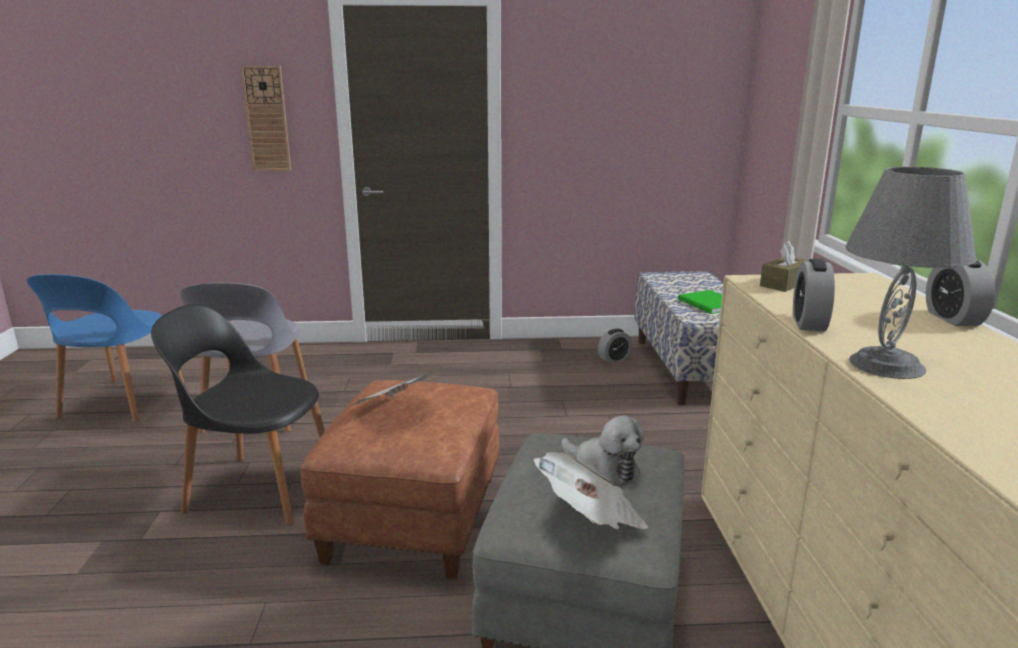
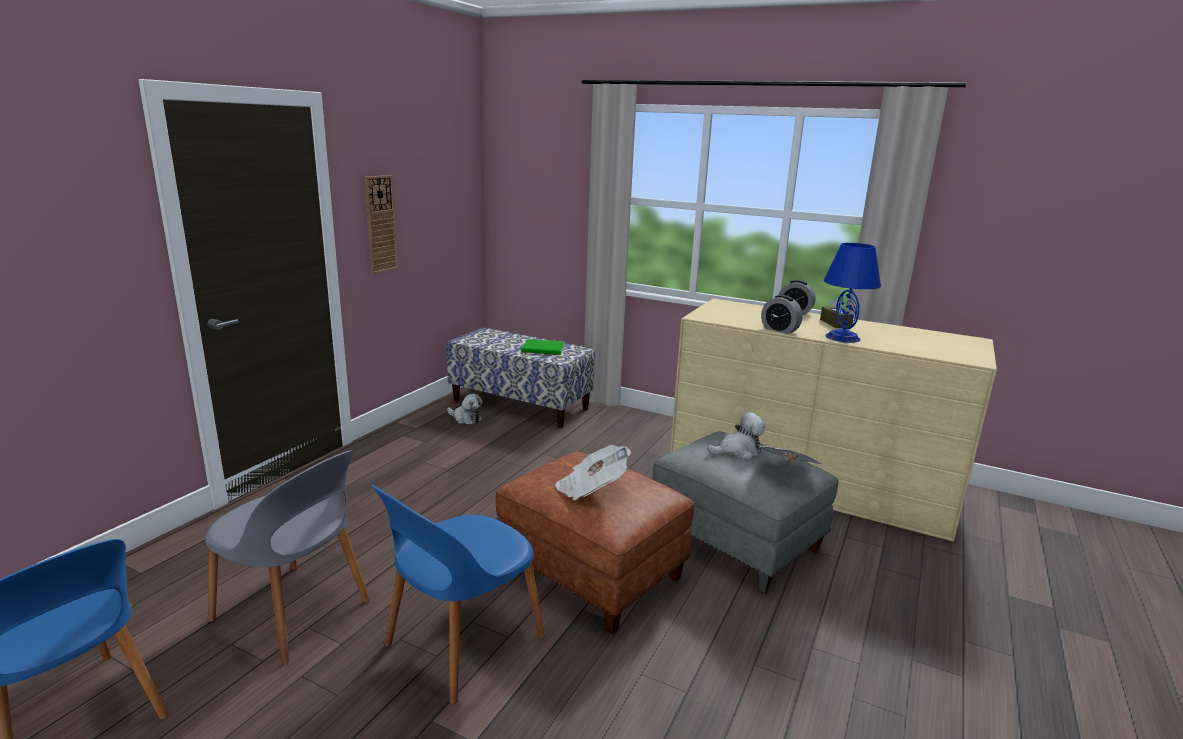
camera: 60 degrees left, 0 degrees up
black chair [151,304,325,525] -> blue chair [371,485,545,704]
wall clock [241,66,291,171] -> wall clock moved to [364,175,398,274]
alarm clock [598,329,632,363] -> plush toy [447,394,483,424]
brown tissue box [760,241,809,292] -> brown tissue box moved to [820,297,854,328]
grey table lamp [845,167,977,379] -> blue table lamp [824,243,881,343]

